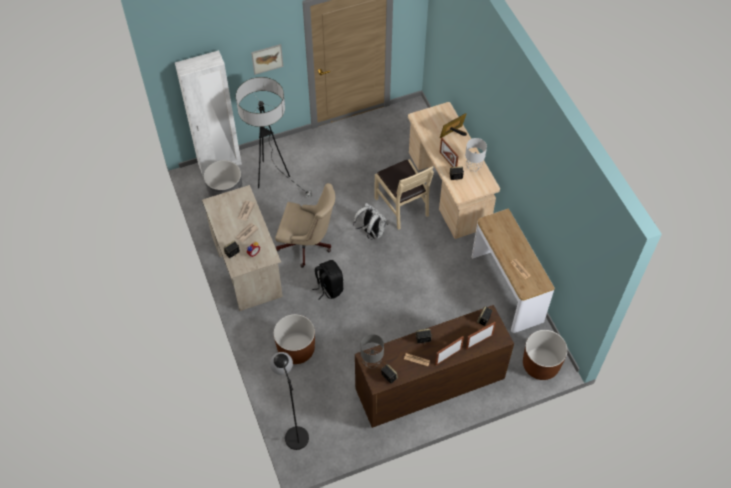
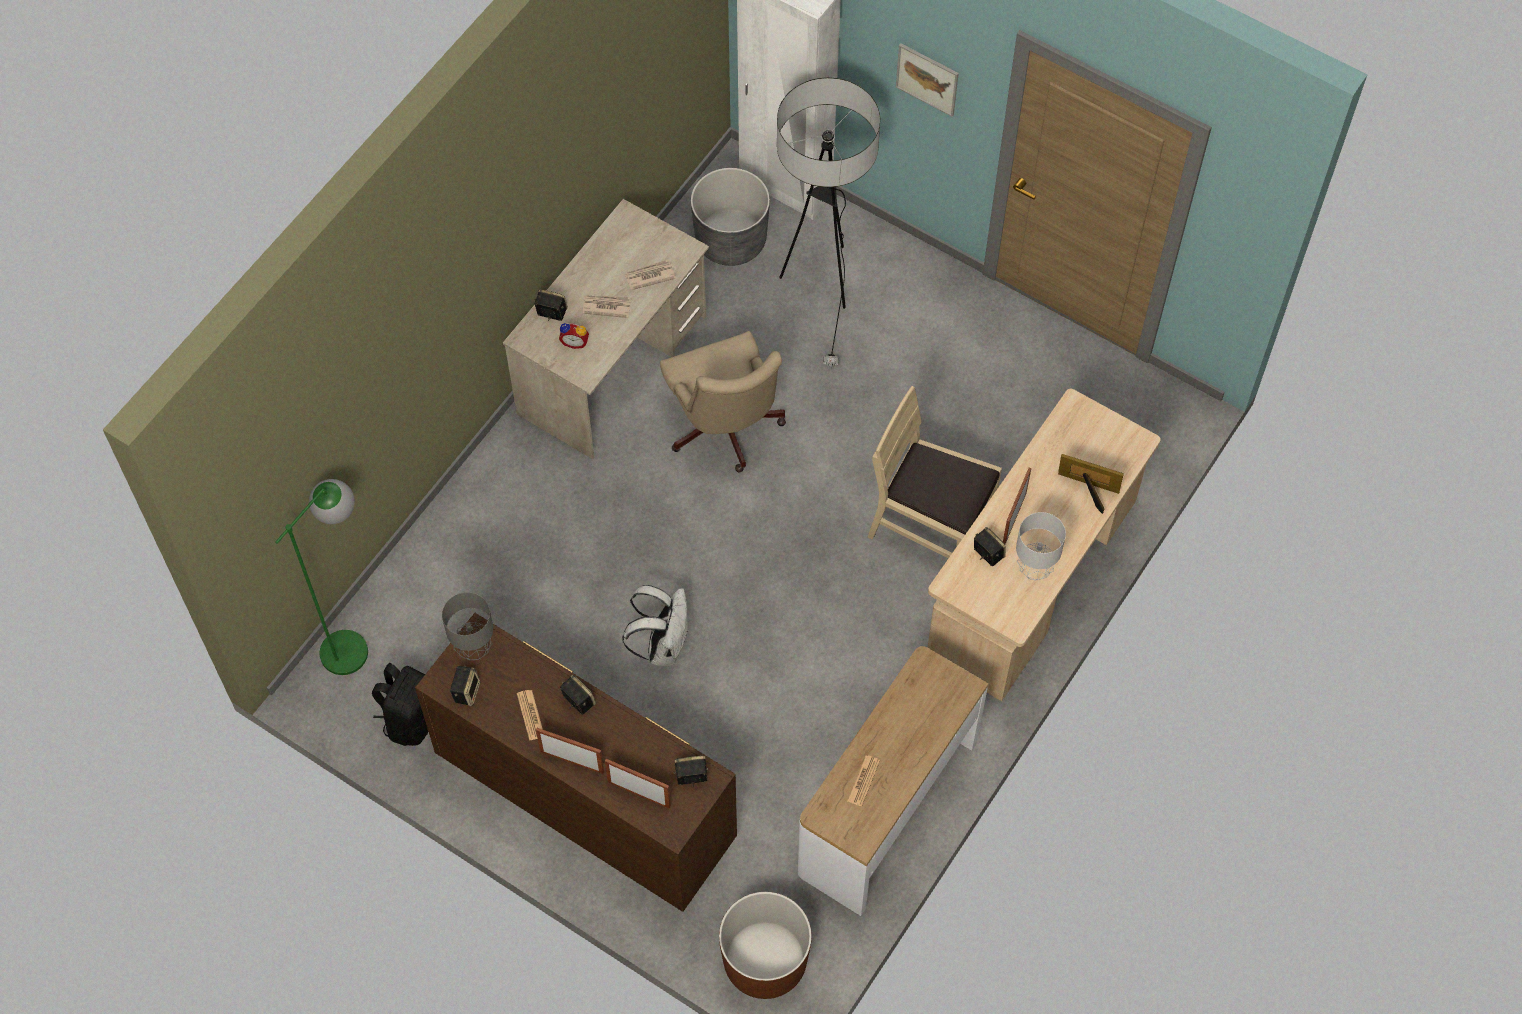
camera: 55 degrees right, 5 degrees up
black floor lamp [270,352,309,450] -> green floor lamp [275,479,368,675]
brown planter [273,314,315,364] -> none
black backpack [312,260,343,299] -> black backpack moved to [372,663,428,746]
white backpack [353,203,388,240] -> white backpack moved to [622,585,689,666]
beige chair [374,159,434,230] -> beige chair turned 90 degrees clockwise [868,386,1002,558]

